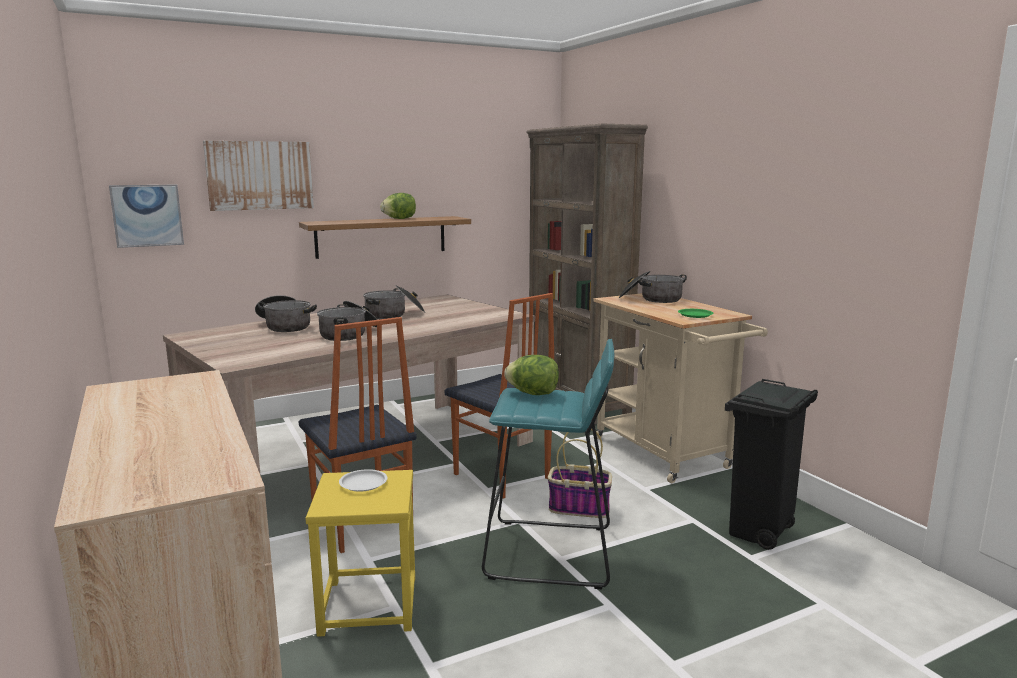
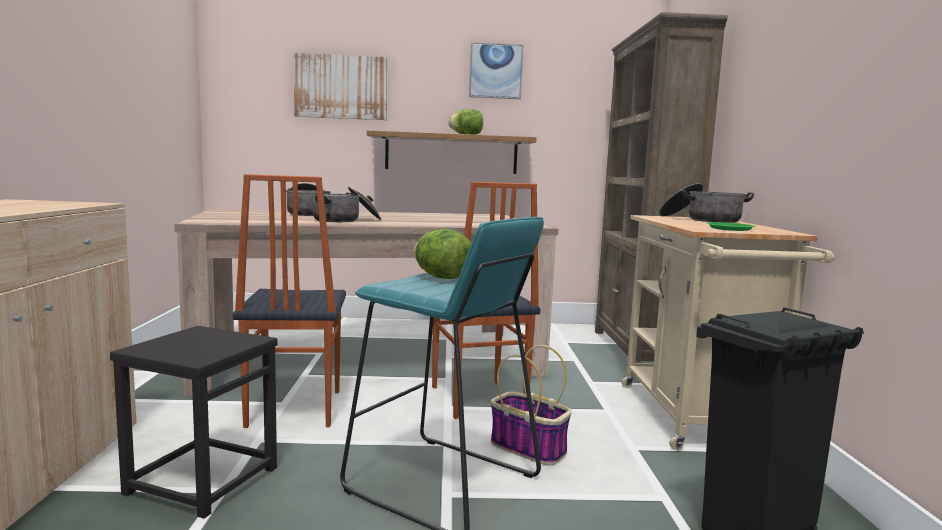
camera: 25 degrees right, 5 degrees down
picture [109,185,184,248] -> picture moved to [469,42,523,99]
yellow stool [305,470,415,637] -> black stool [110,326,278,518]
white plate [339,469,388,492] -> none
cooking pot [363,285,425,319] -> none

